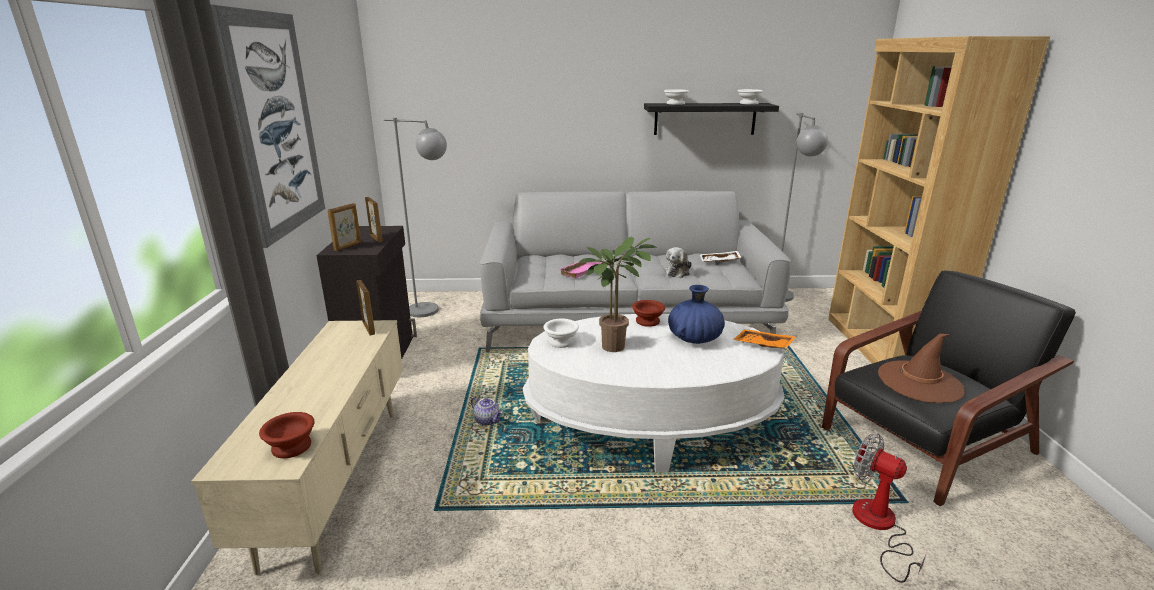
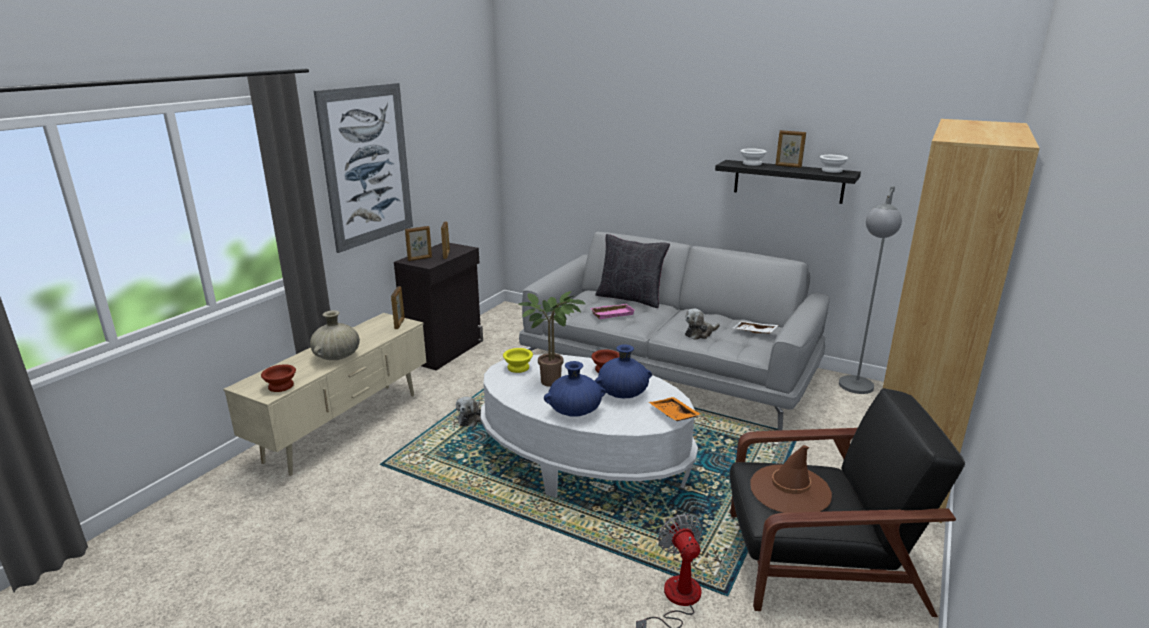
camera: 30 degrees right, 0 degrees up
grey floor lamp [384,118,447,317] -> none
teapot [471,397,502,425] -> plush toy [456,396,481,427]
white bowl [543,319,579,348] -> yellow bowl [503,348,533,373]
none -> beige vase [310,310,360,360]
none -> blue vase [544,361,606,417]
none -> black pillow [595,234,670,308]
none -> picture frame [776,130,806,168]

